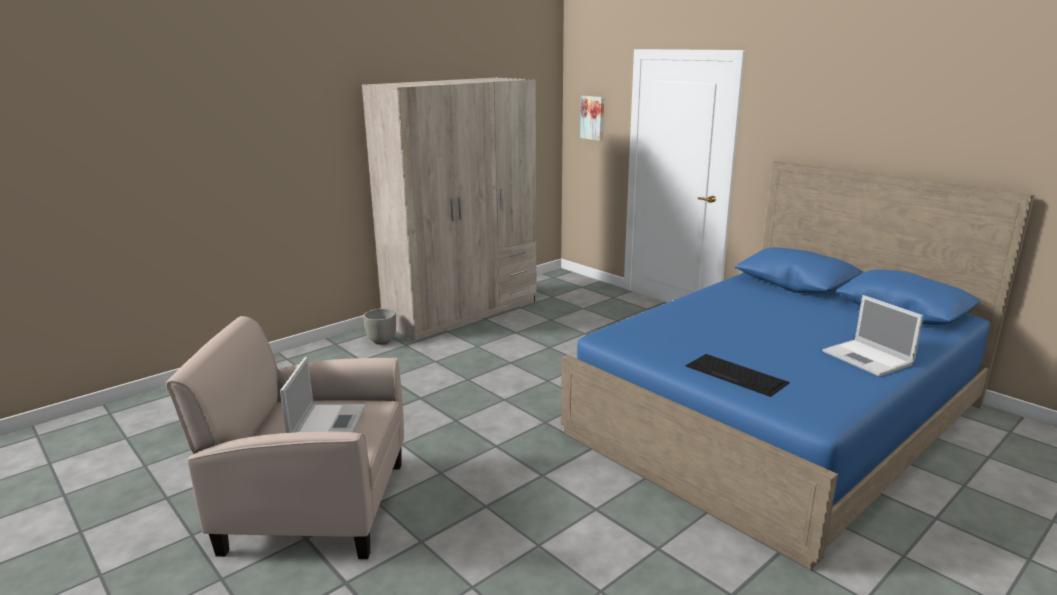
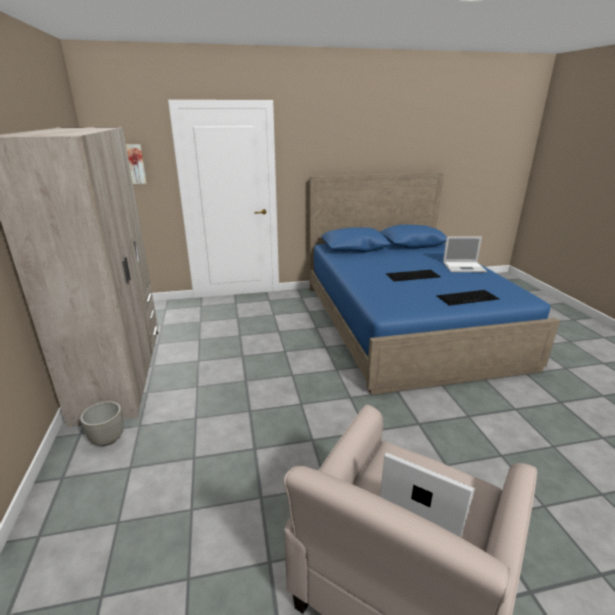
camera: 60 degrees left, 5 degrees up
none -> keyboard [386,270,441,281]

